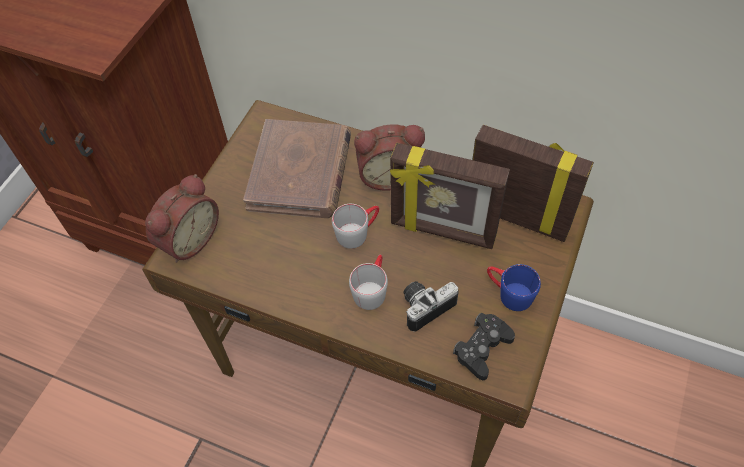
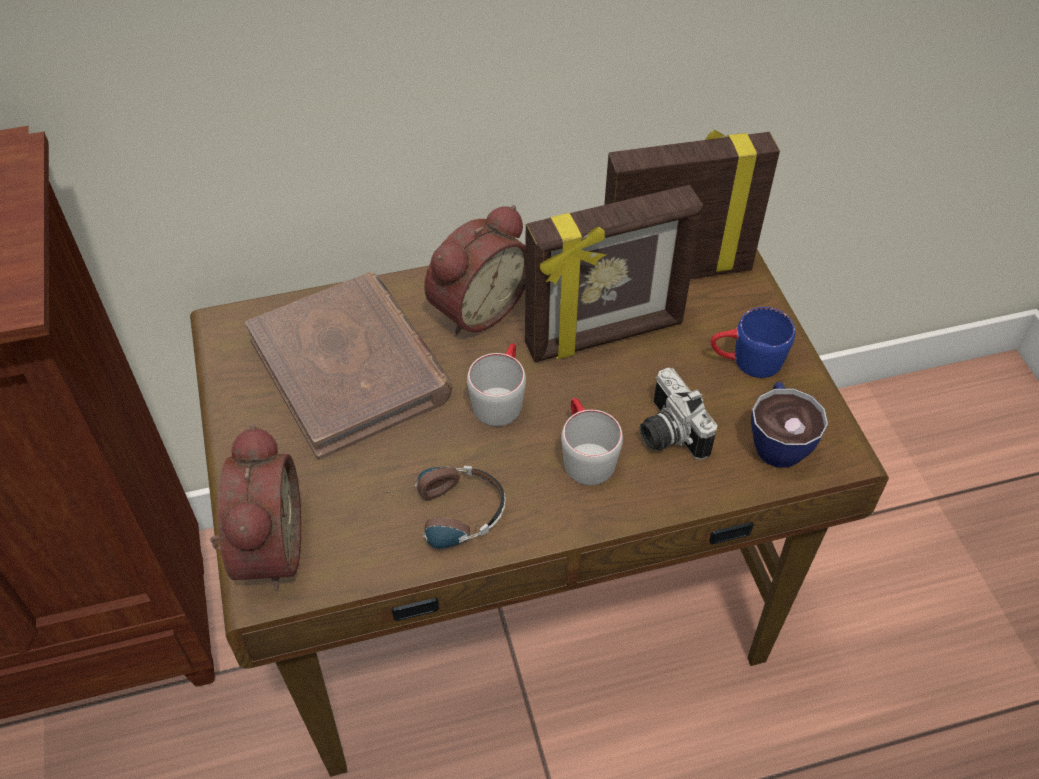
camera: 40 degrees left, 5 degrees down
camera [403,281,459,332] -> camera turned 45 degrees counterclockwise [640,368,718,460]
black game controller [453,313,515,380] -> cup [751,382,828,468]
none -> headphones [377,466,506,549]

